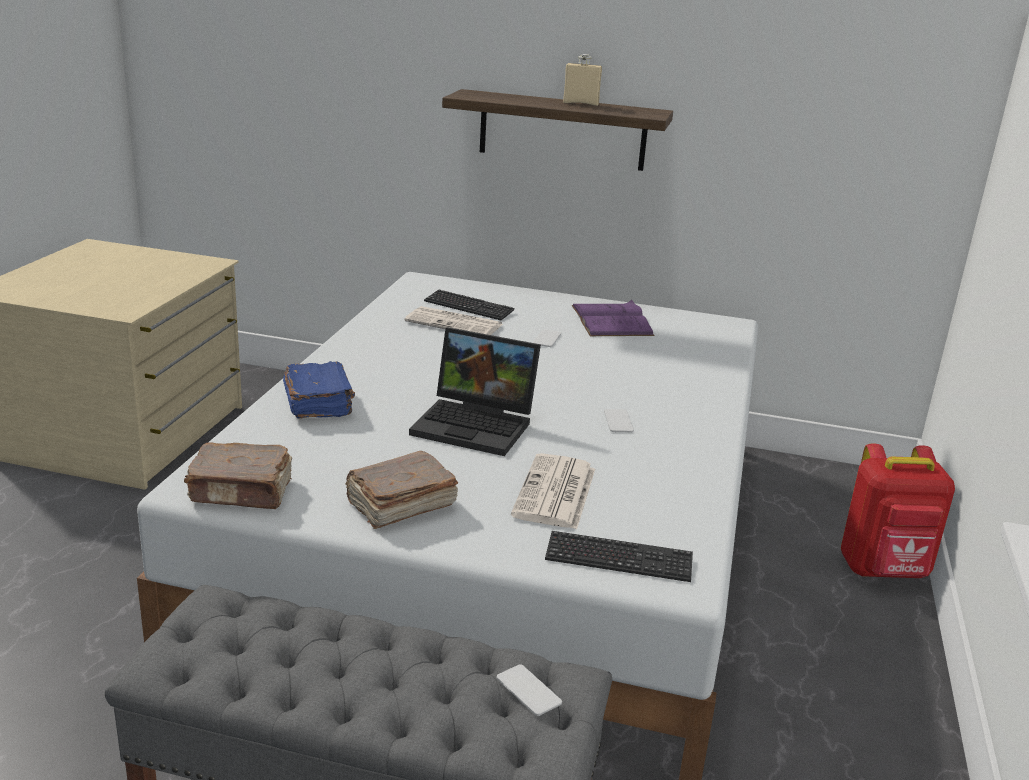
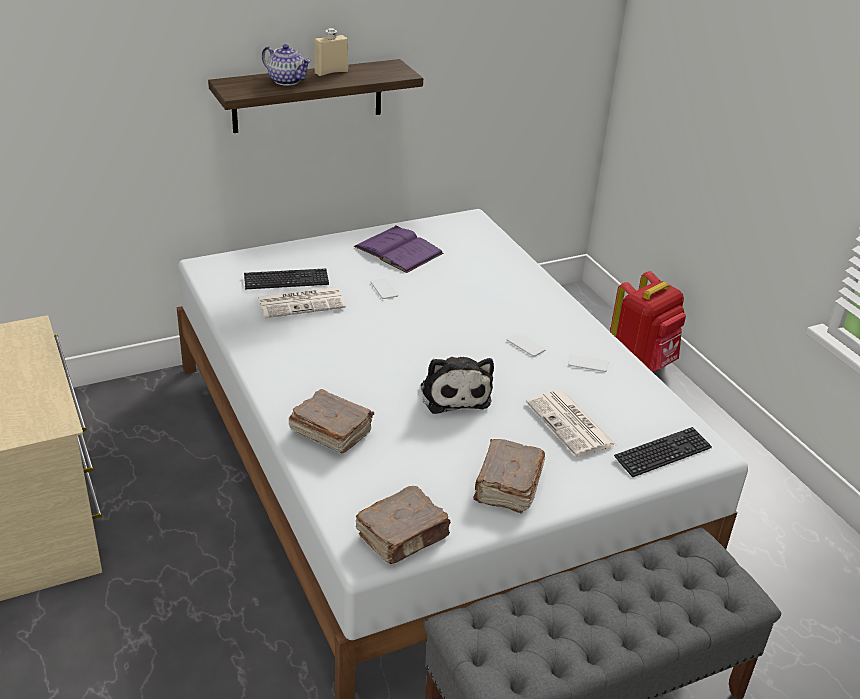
camera: 40 degrees left, 10 degrees up
blue book [283,361,355,418] -> brown book [289,389,374,454]
laptop [409,327,541,456] -> plush toy [421,357,494,414]
phone [497,664,562,716] -> phone moved to [568,354,608,372]
none -> teapot [262,44,311,86]

